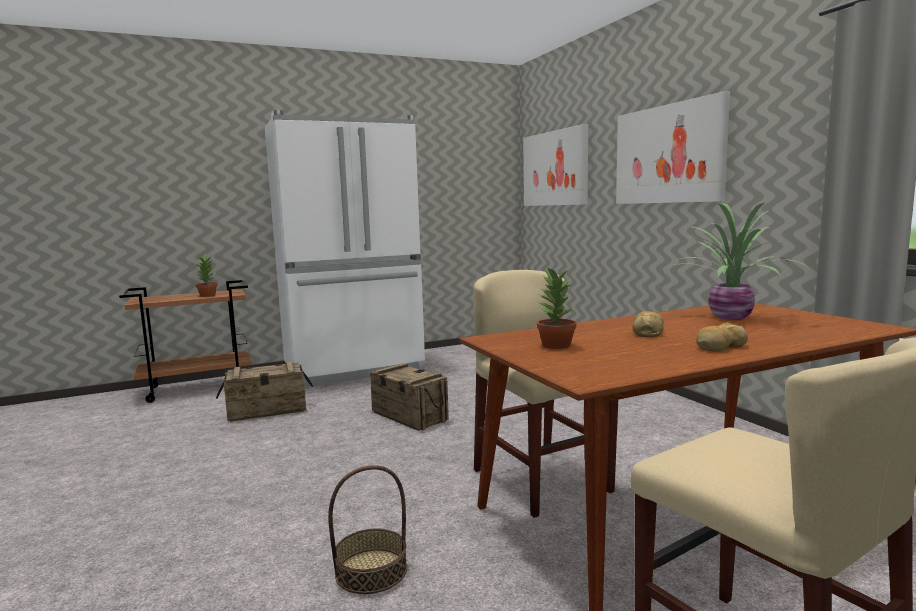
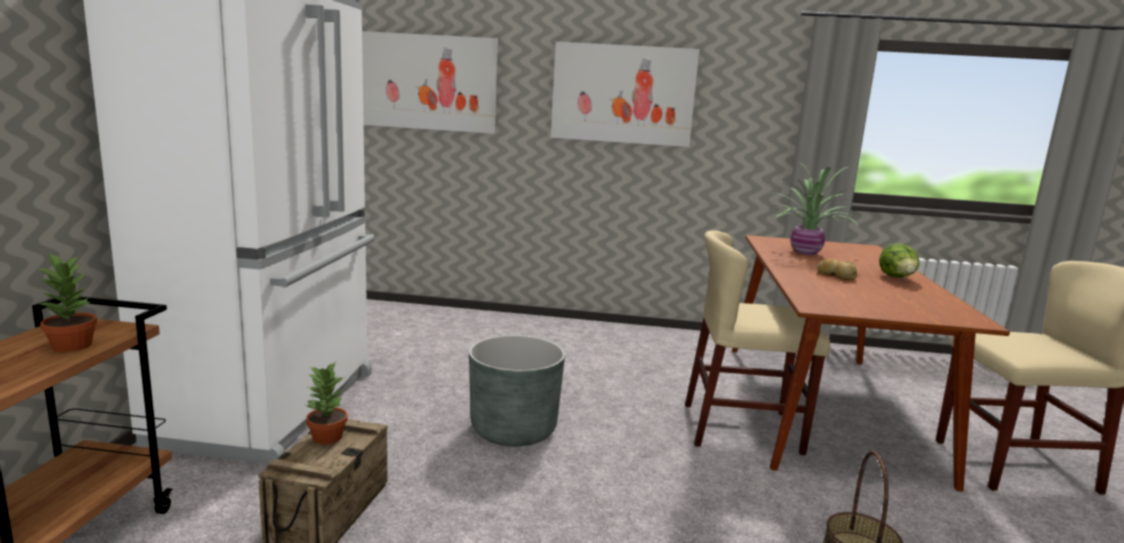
camera: 60 degrees left, 5 degrees up
crate [370,363,449,431] -> grey planter [469,335,565,446]
potted plant [537,266,576,349] -> potted plant moved to [306,362,348,445]
bread [696,322,748,352] -> lettuce [879,243,919,278]

